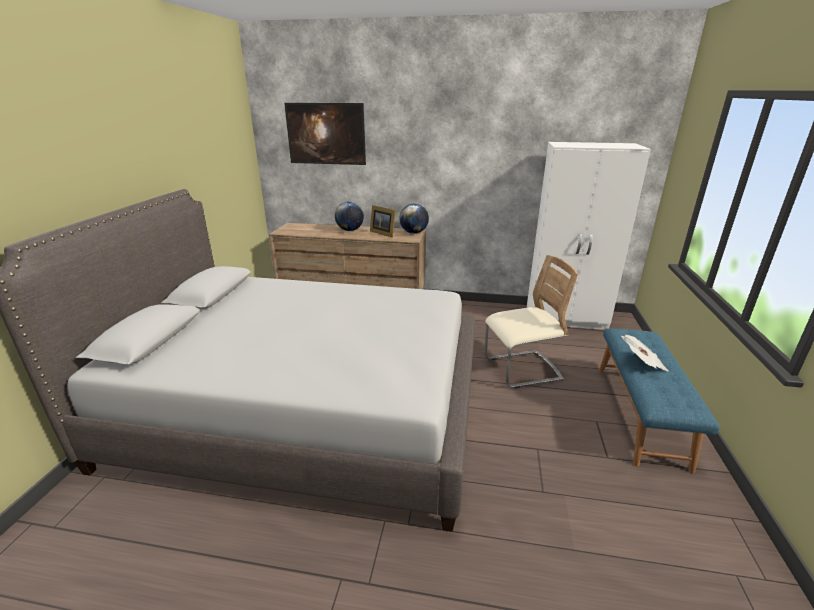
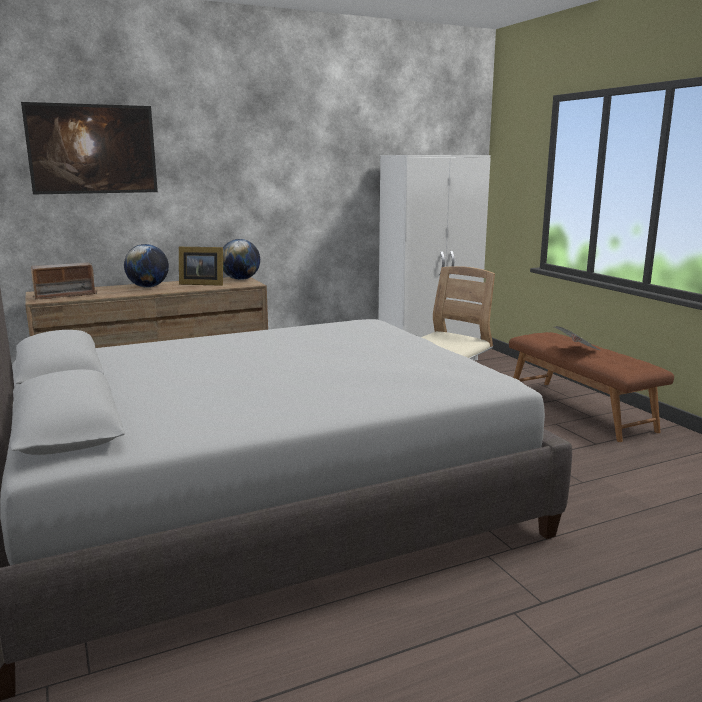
camera: 35 degrees left, 10 degrees down
blue bench [599,328,720,473] -> brown bench [509,332,674,442]
none -> radio [31,262,98,300]

